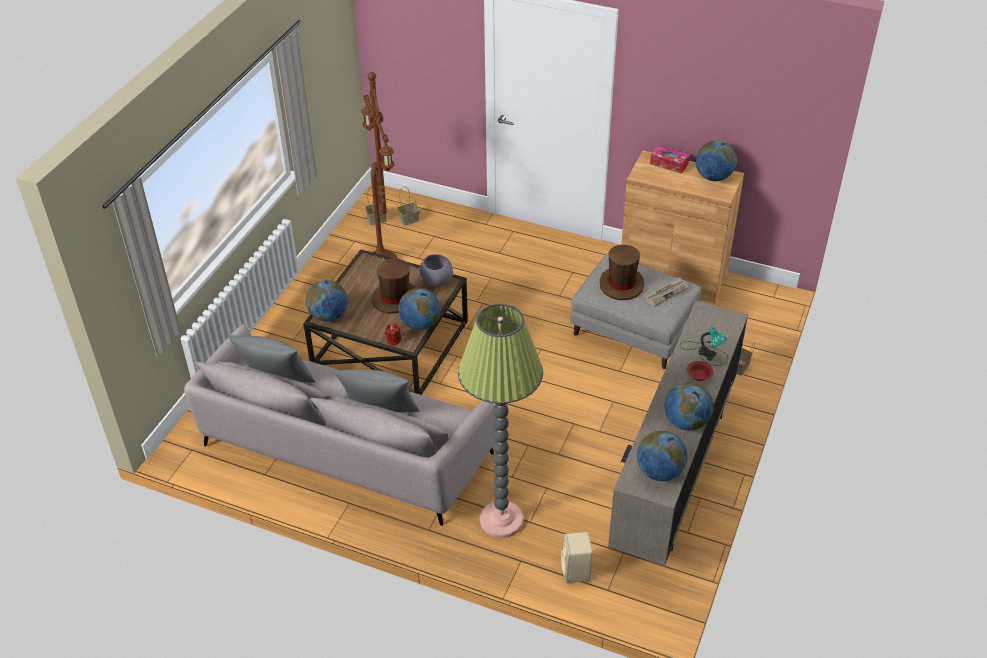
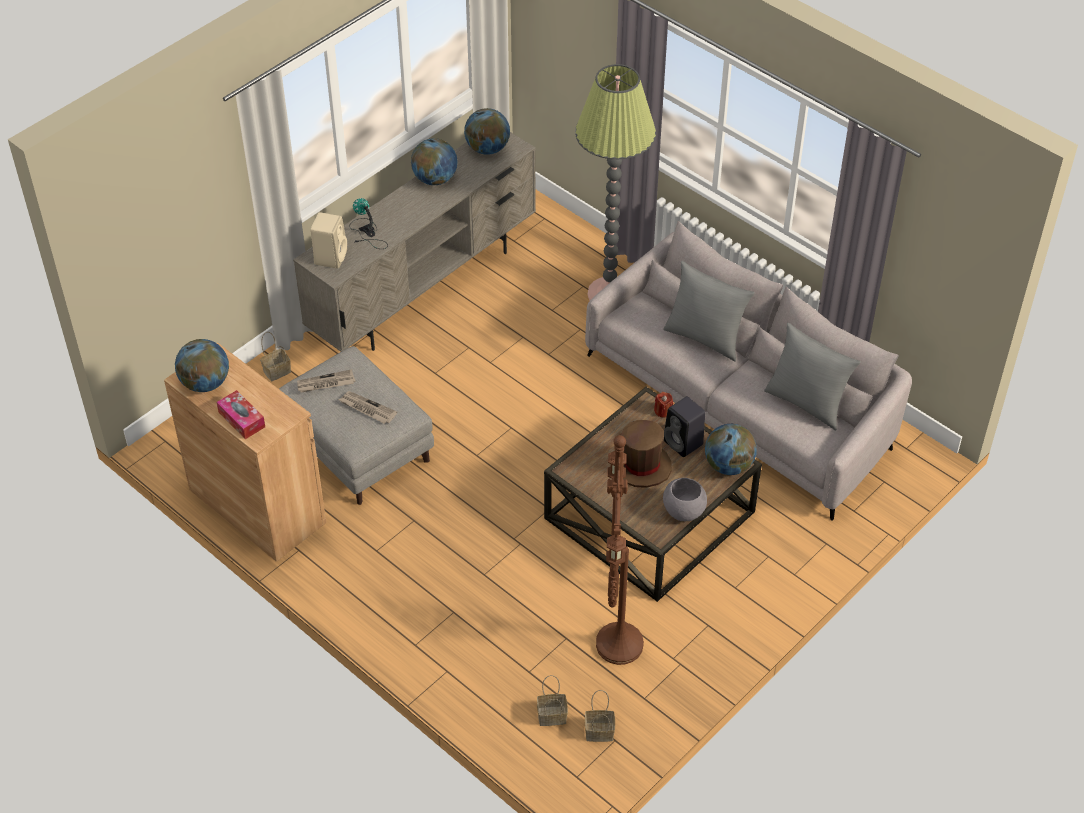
camera: 160 degrees left, 5 degrees up
globe [398,288,440,330] -> none
grey bowl [419,254,453,287] -> grey bowl moved to [663,478,707,521]
beige speaker [561,532,593,583] -> beige speaker moved to [310,212,347,269]
brown hat [600,245,644,300] -> newspaper [339,391,398,424]
red bowl [687,361,713,381] -> none
none -> black speaker [664,396,705,457]

